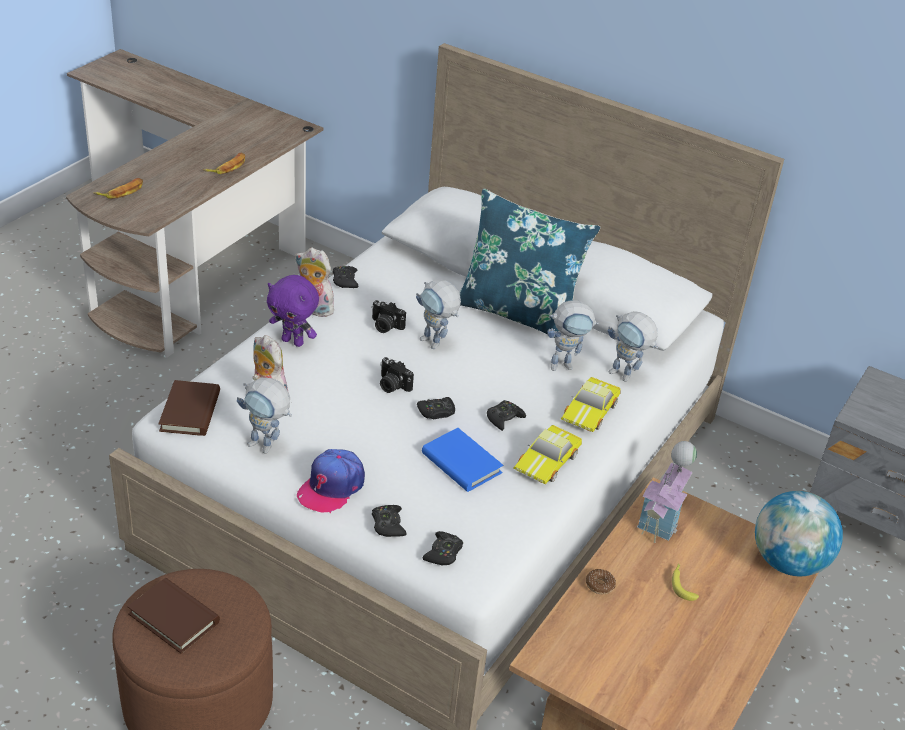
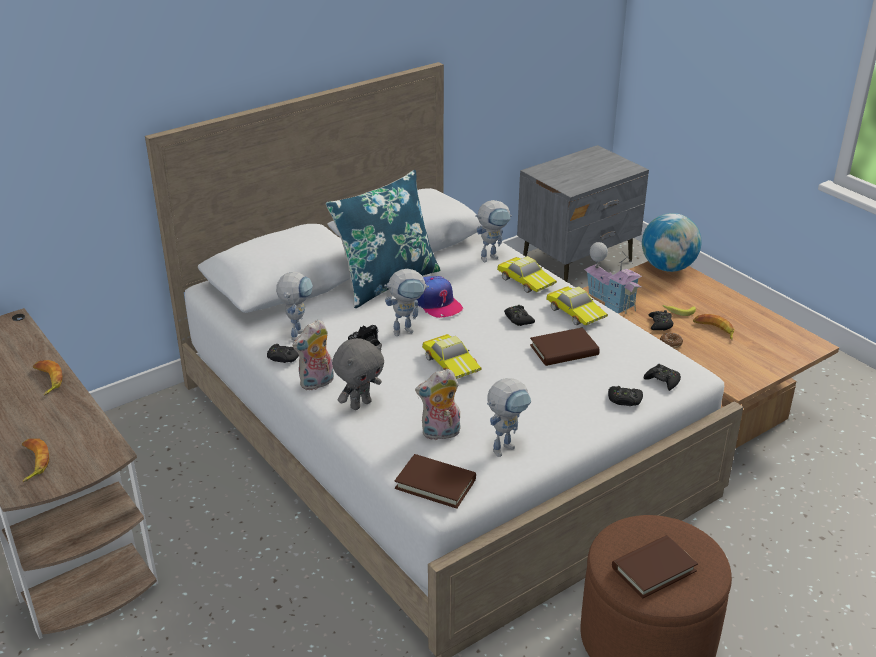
camera: 65 degrees left, 5 degrees down
purple plush toy [267,275,319,347] -> grey plush toy [332,338,384,410]
cap [297,449,365,513] -> cap moved to [417,276,463,318]
camera [380,357,414,393] -> toy car [422,334,482,379]
black game controller [417,397,455,419] -> black game controller moved to [649,310,673,331]
blue book [422,428,503,492] -> brown book [530,327,600,366]
toy robot [547,300,599,371] -> toy robot moved to [276,272,313,341]
none -> banana [693,314,734,340]

